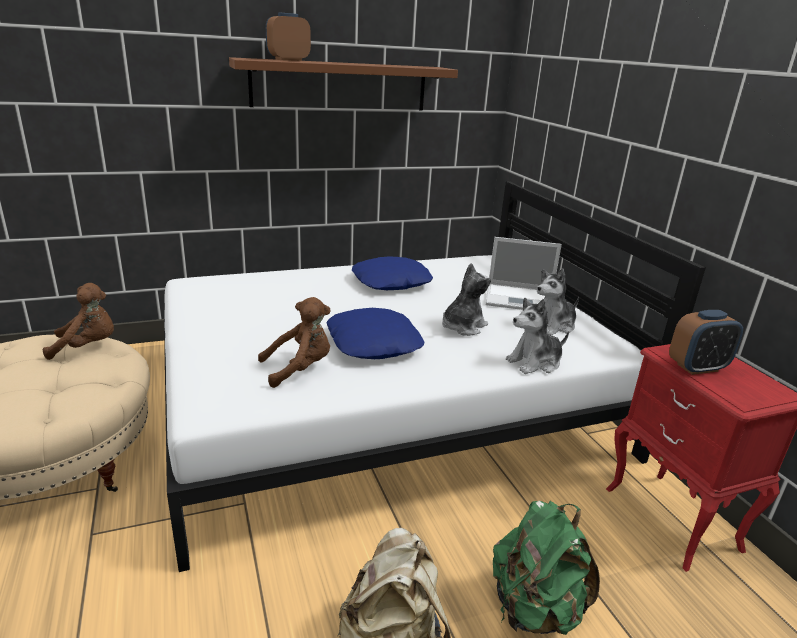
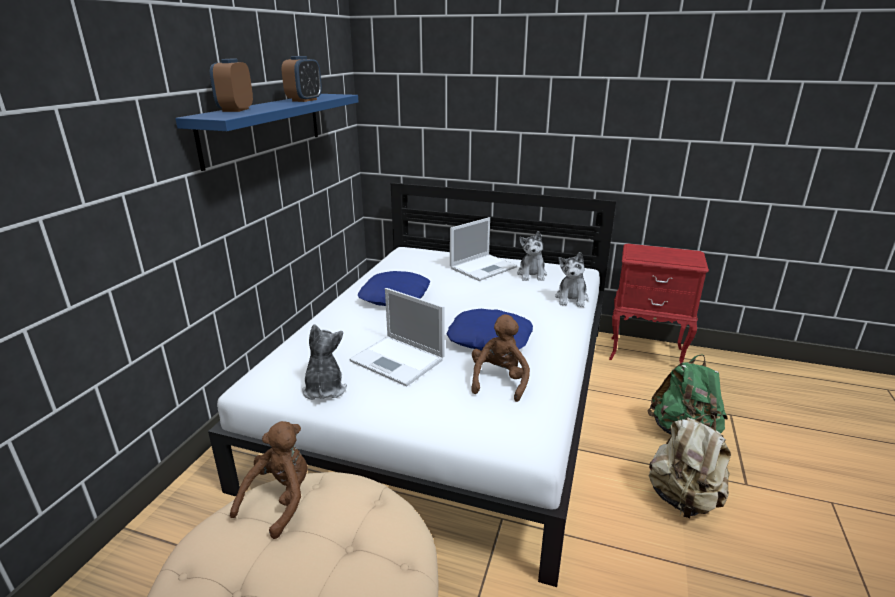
camera: 50 degrees left, 0 degrees up
brown shelf [229,57,458,111] -> blue shelf [175,94,359,171]
plush toy [442,263,491,336] -> plush toy moved to [302,324,347,400]
alarm clock [669,310,743,375] -> alarm clock moved to [282,56,322,102]
none -> laptop [349,288,445,386]

